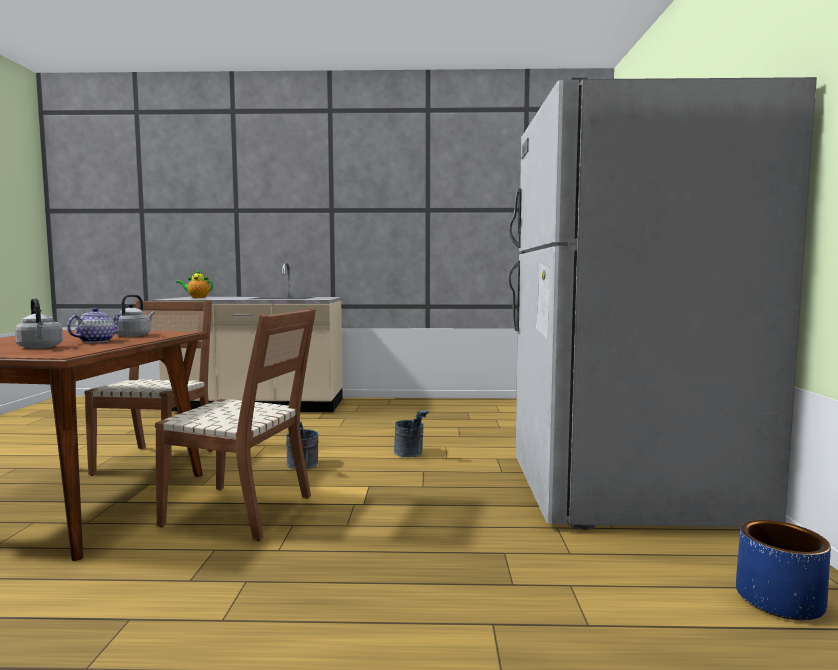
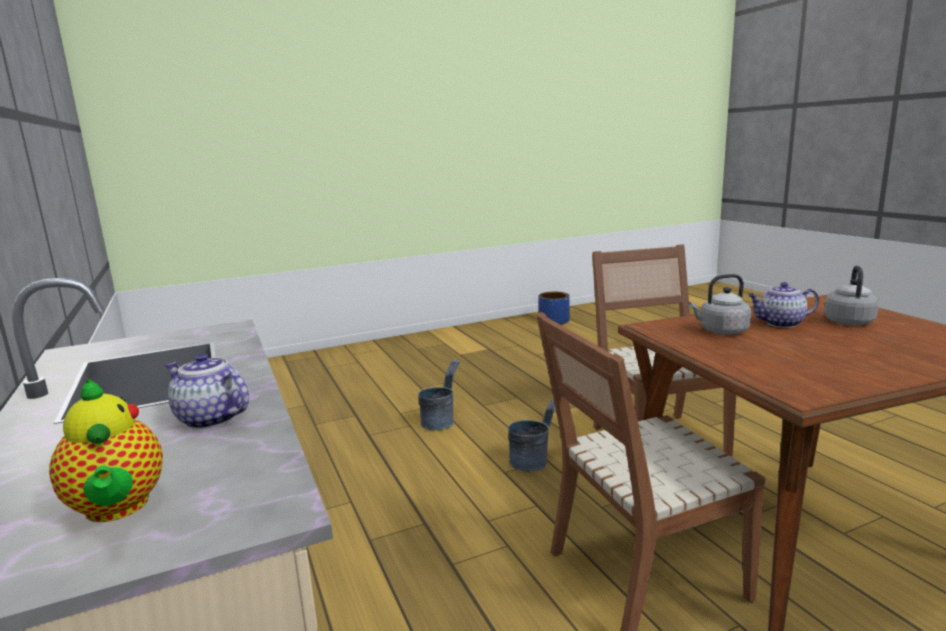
camera: 115 degrees left, 10 degrees up
white fridge [508,77,817,530] -> none
none -> teapot [165,353,249,429]

